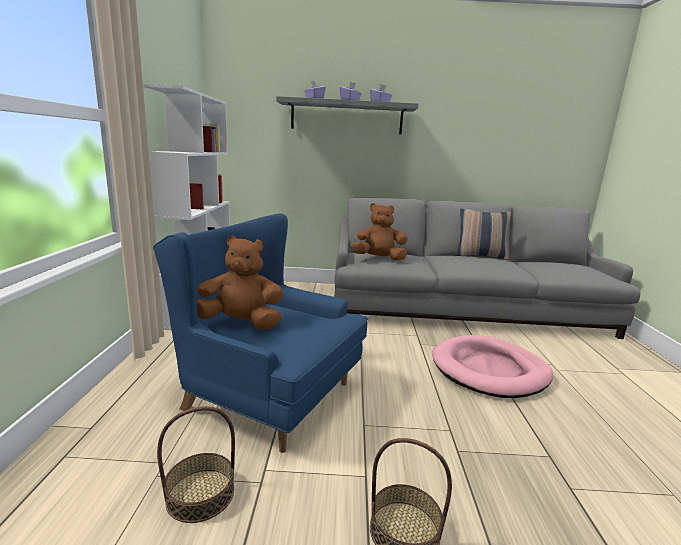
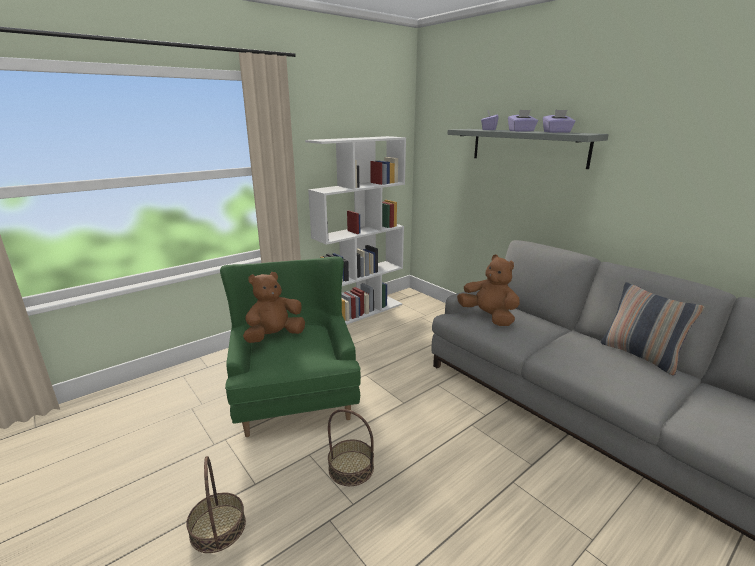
camera: 50 degrees right, 5 degrees up
blue armchair [153,213,368,453] -> green armchair [220,256,361,437]
basket [157,406,235,523] -> basket moved to [328,409,374,486]
brown plush toy [197,236,283,330] -> brown plush toy turned 90 degrees counterclockwise [243,272,305,343]
pink dog bed [432,335,553,398] -> none

